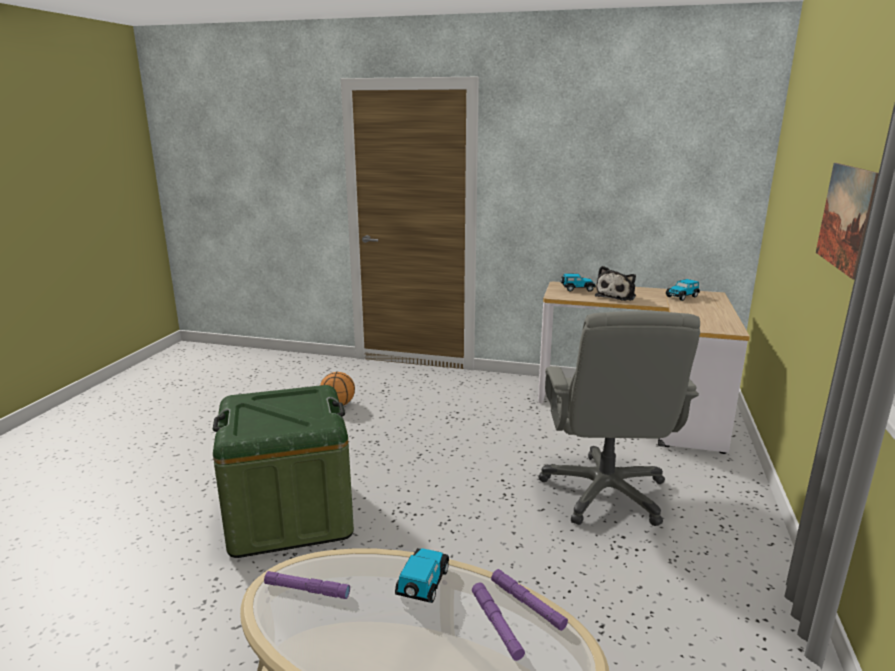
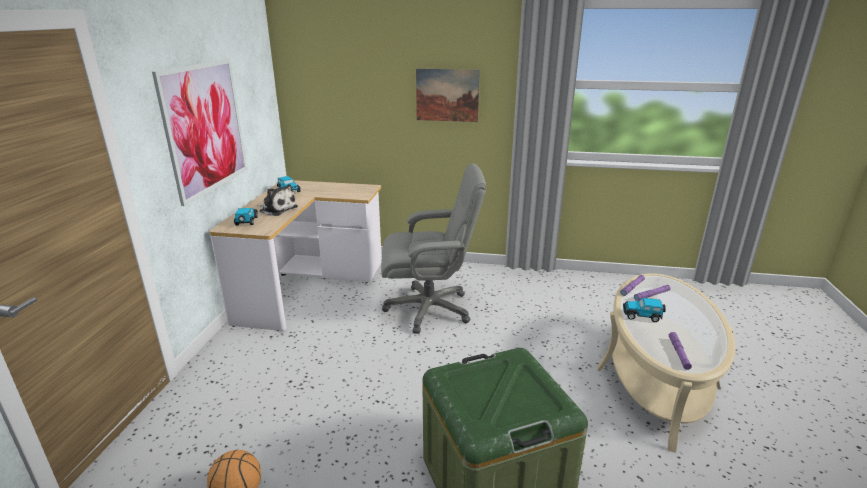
camera: 95 degrees left, 5 degrees up
none -> picture [152,59,247,206]

